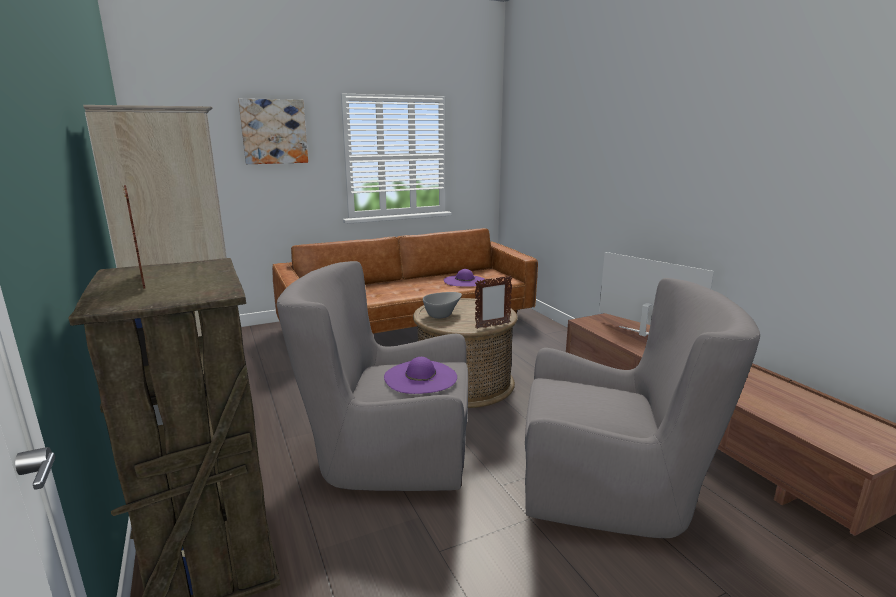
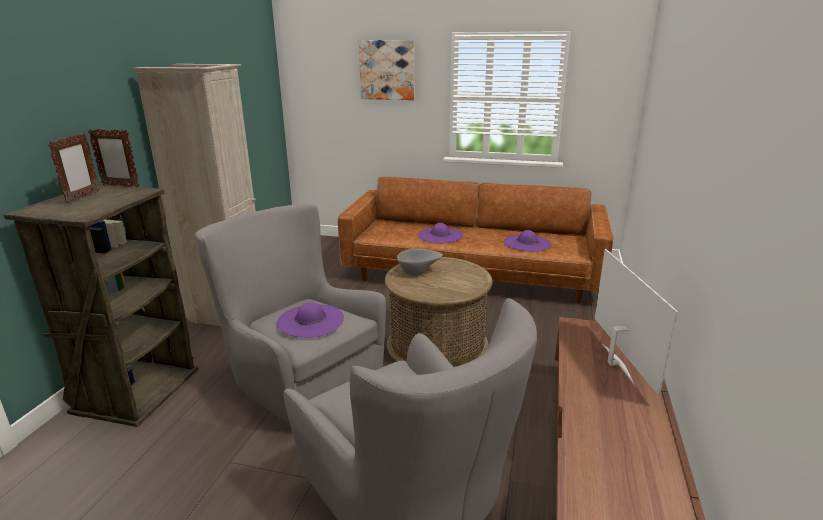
camera: 40 degrees right, 5 degrees up
picture frame [475,275,512,329] -> picture frame moved to [88,129,140,188]
none -> purple hat [418,223,463,243]

